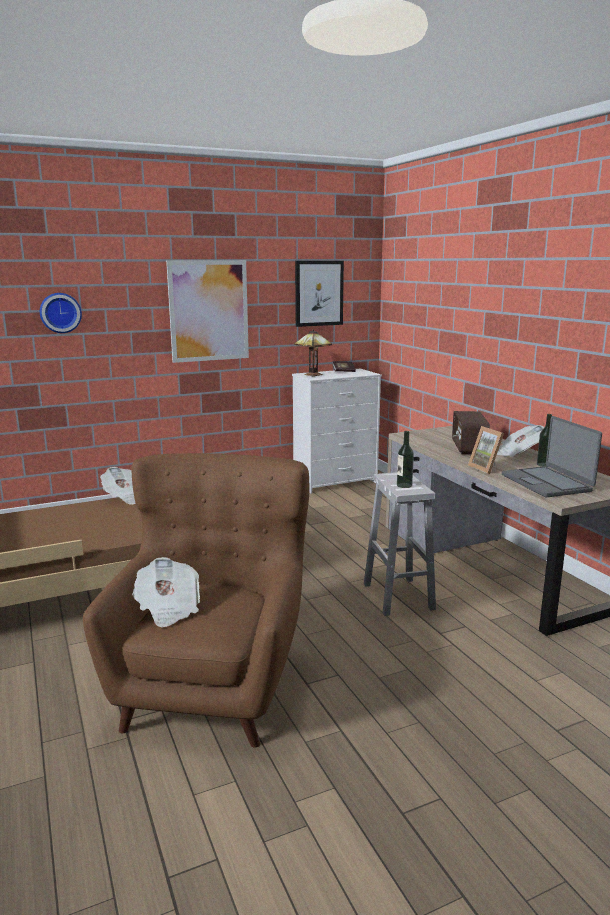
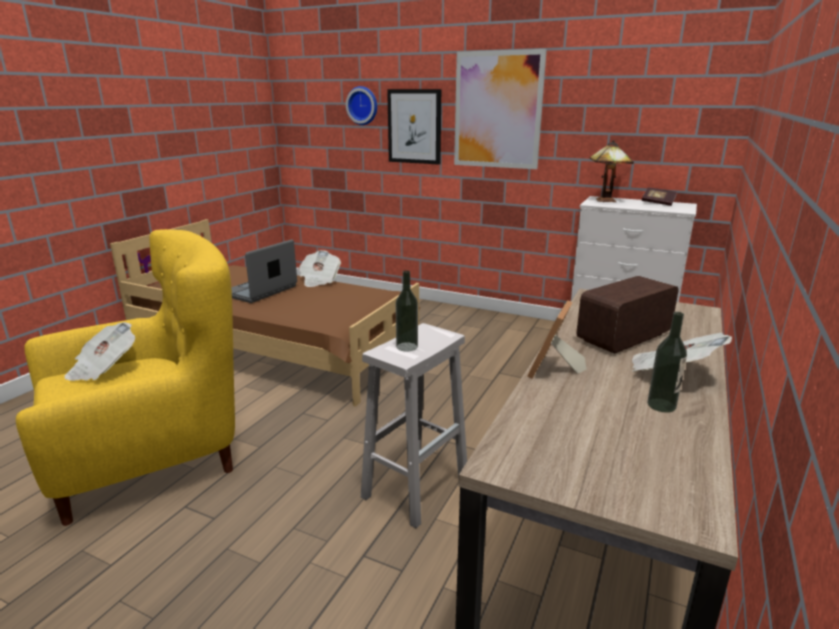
camera: 50 degrees right, 5 degrees up
brown armchair [83,453,309,748] -> yellow armchair [16,229,235,526]
picture [295,261,344,327] -> picture moved to [387,89,441,164]
laptop [502,416,602,497] -> laptop moved to [231,239,297,303]

